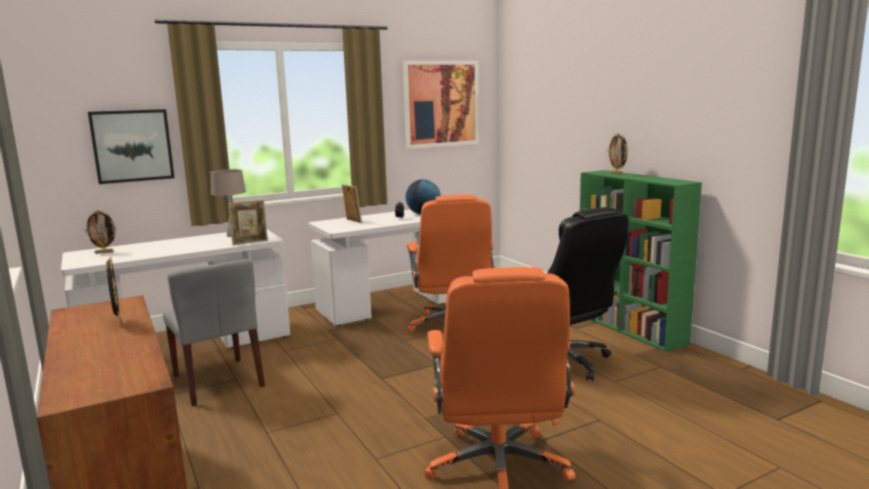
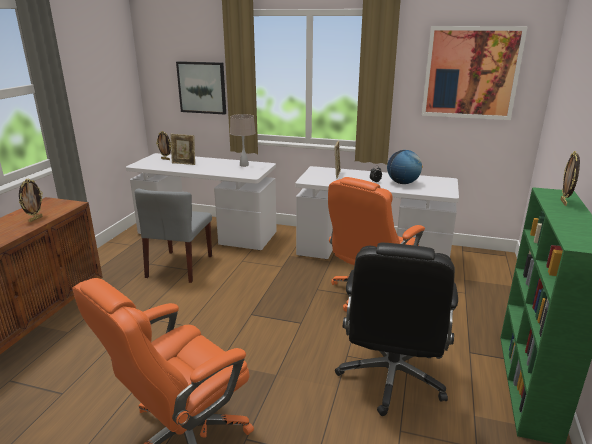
camera: 45 degrees right, 10 degrees up
picture frame [228,200,268,245] -> picture frame moved to [170,134,195,165]

